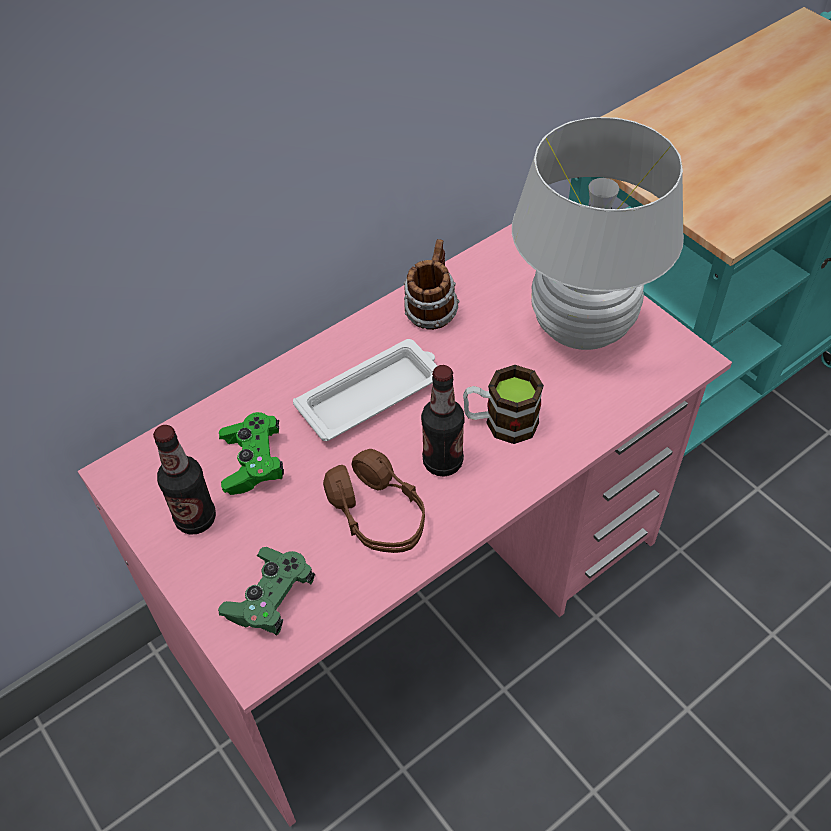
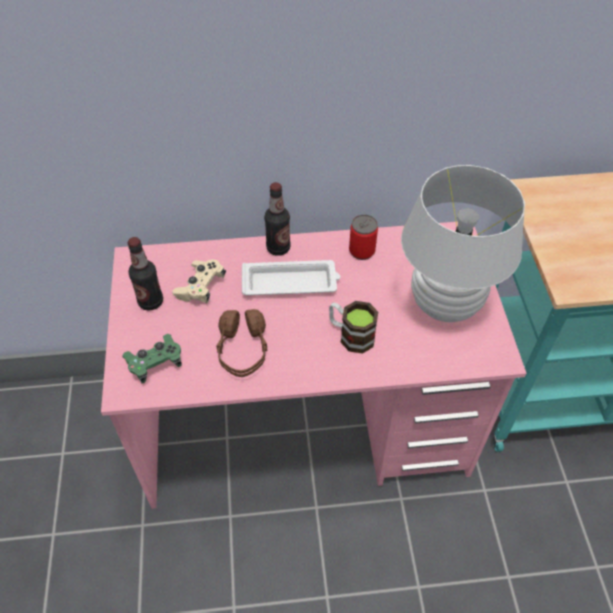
camera: 30 degrees right, 0 degrees up
green game controller [219,412,284,495] -> beige game controller [172,259,226,303]
mug [404,239,459,330] -> can [349,215,378,260]
bottle [421,365,465,477] -> bottle moved to [264,182,291,256]

